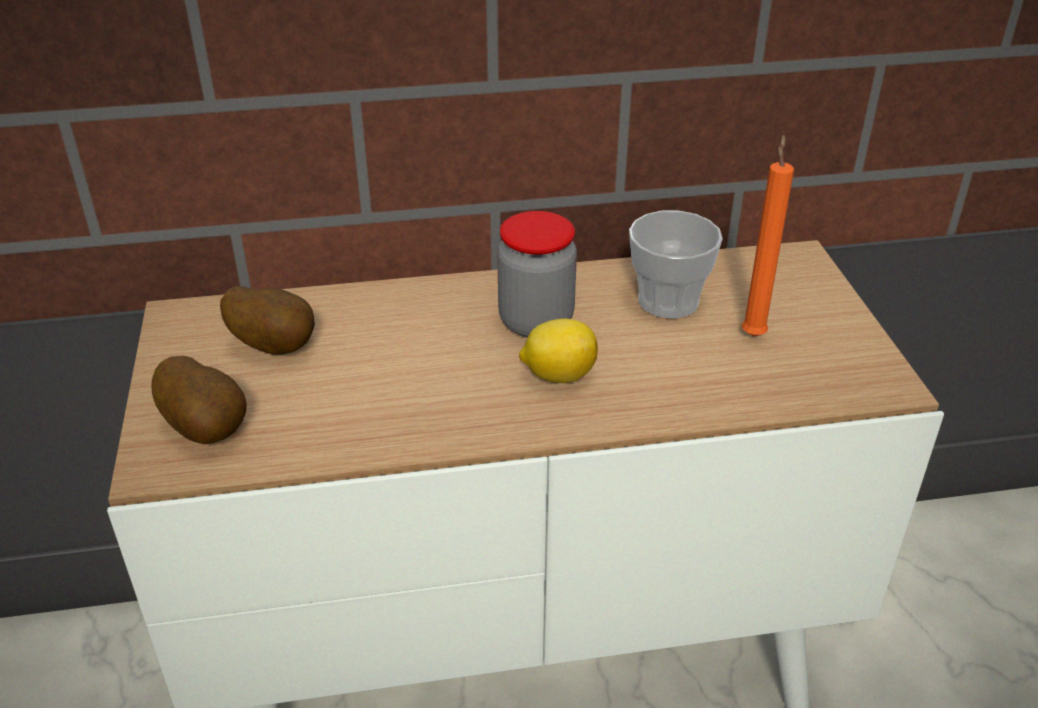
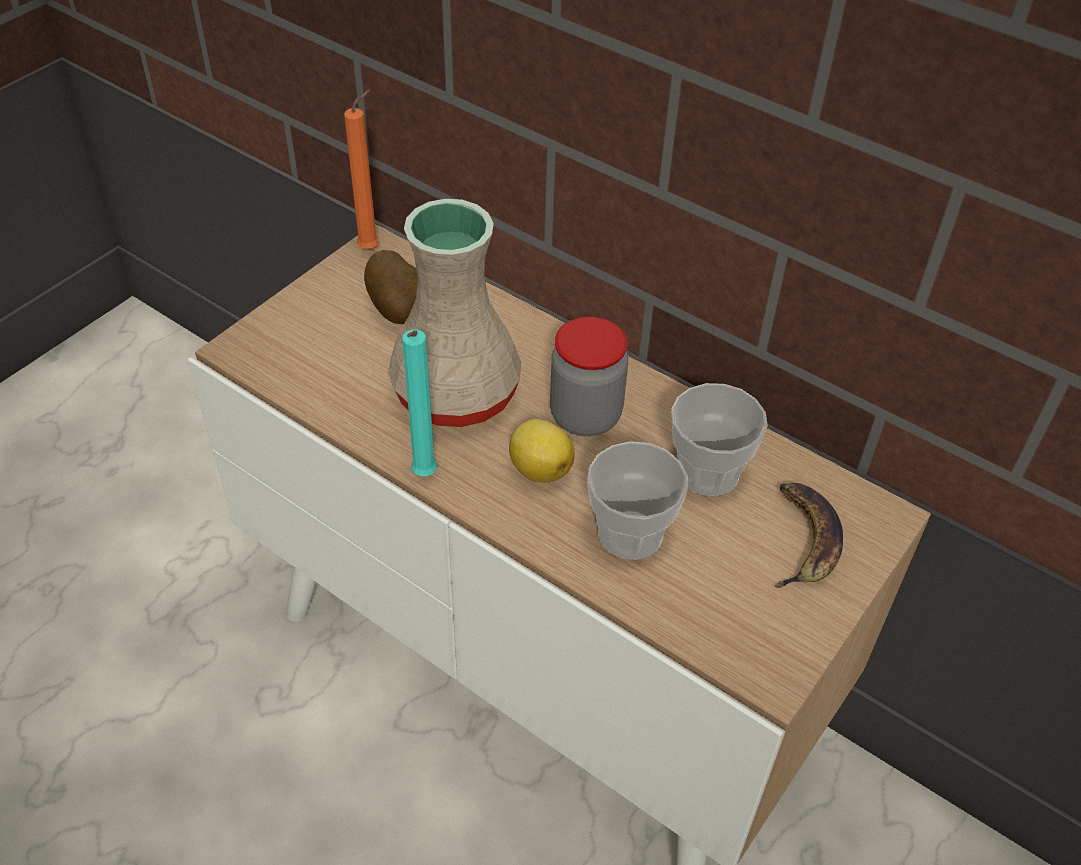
camera: 45 degrees right, 10 degrees up
potato [151,356,247,444] -> none
orange candle [741,135,794,336] -> orange candle moved to [344,90,379,249]
none -> beige vase [388,199,521,427]
none -> turquoise candle [402,329,437,476]
none -> cup [587,441,688,560]
none -> banana [775,483,843,588]

